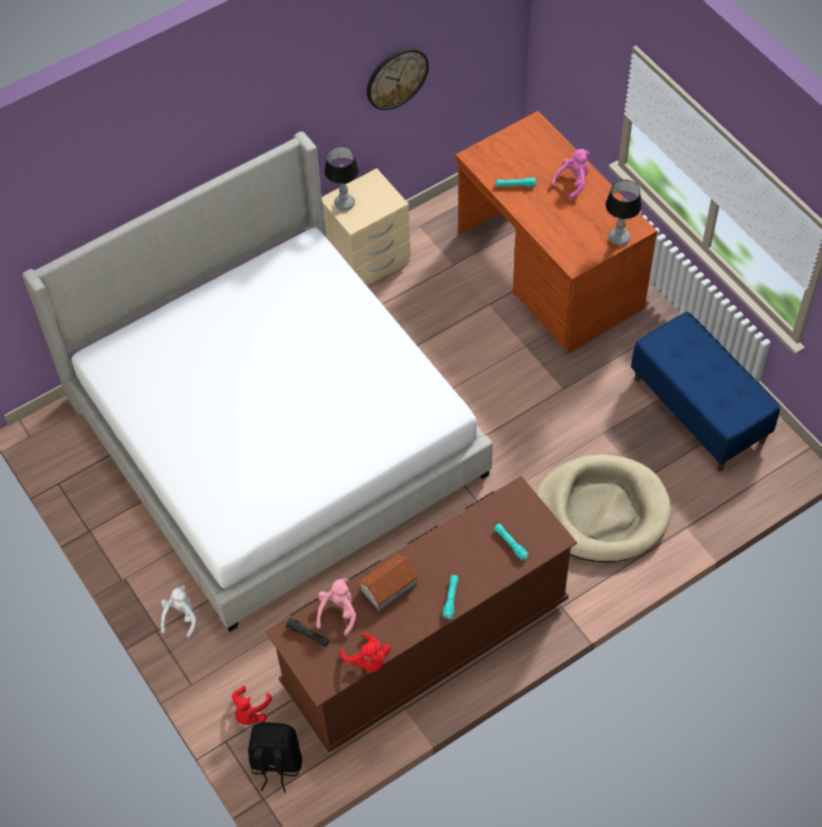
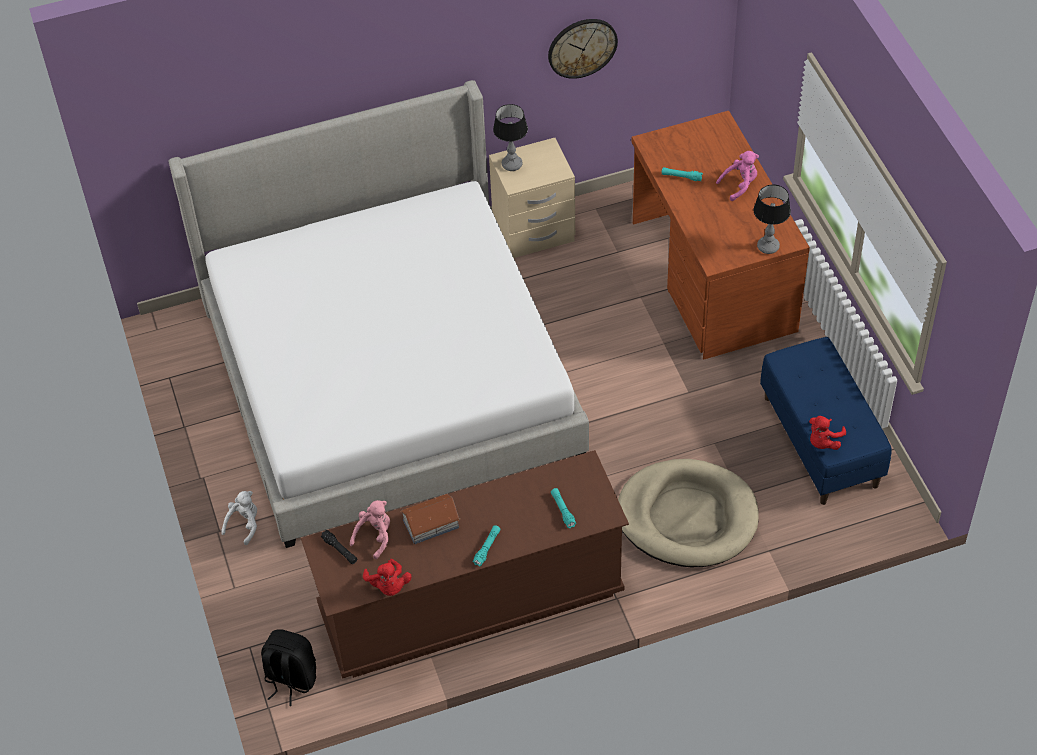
camera: 15 degrees right, 5 degrees down
red plush toy [232,686,272,725] -> red plush toy moved to [809,416,846,450]

